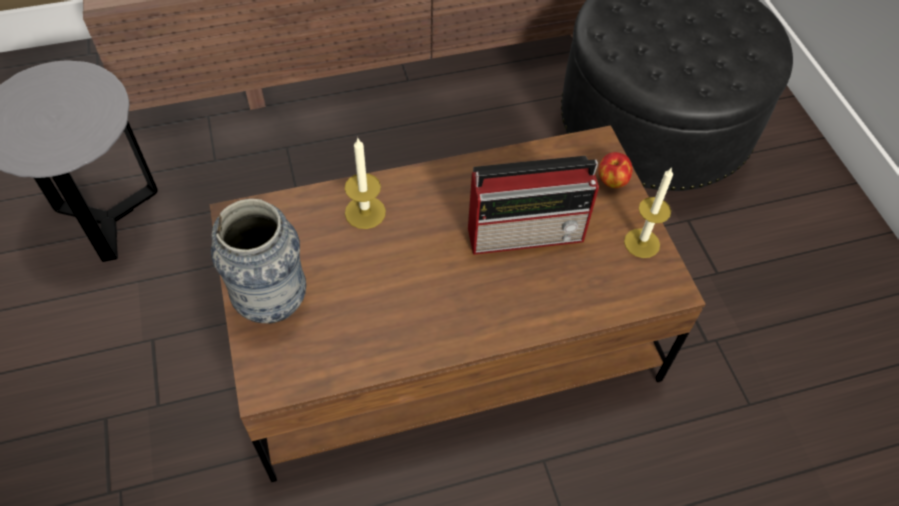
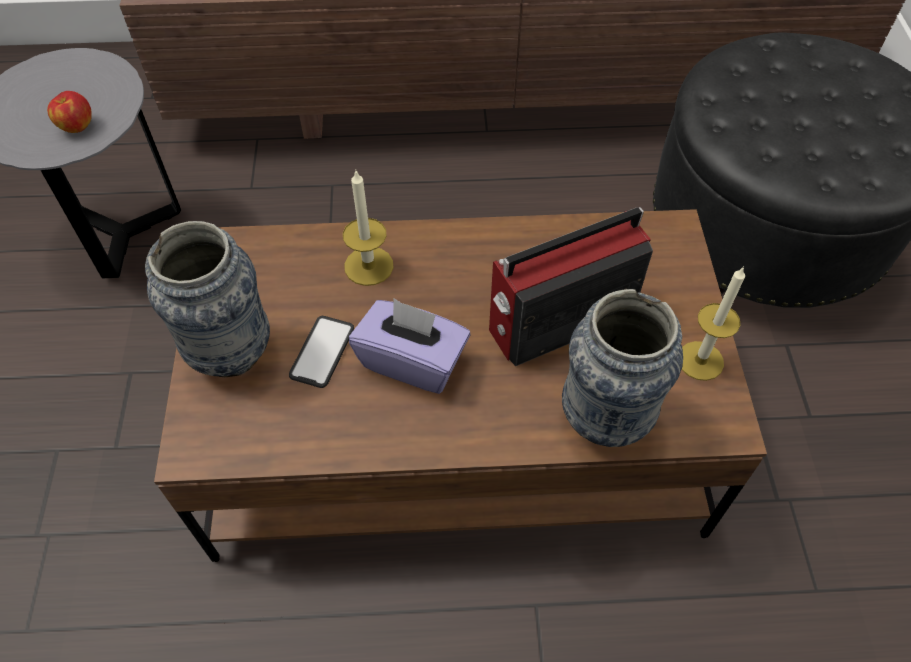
camera: 15 degrees right, 0 degrees up
radio [468,156,599,255] -> radio turned 150 degrees clockwise [489,207,653,366]
apple [598,152,633,188] -> apple moved to [47,91,92,133]
none -> phone [289,316,354,388]
none -> purple tissue box [349,299,471,394]
none -> vase [562,289,683,447]

